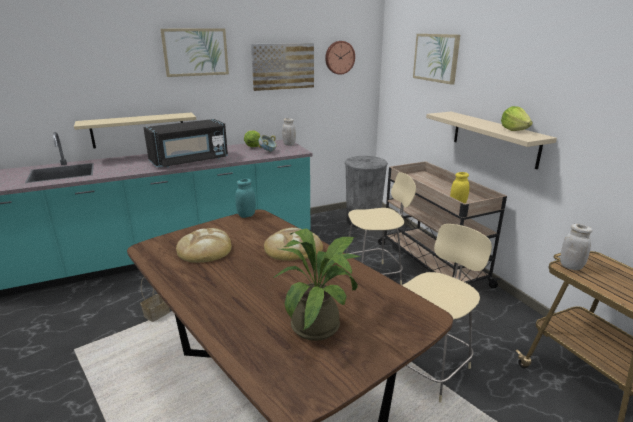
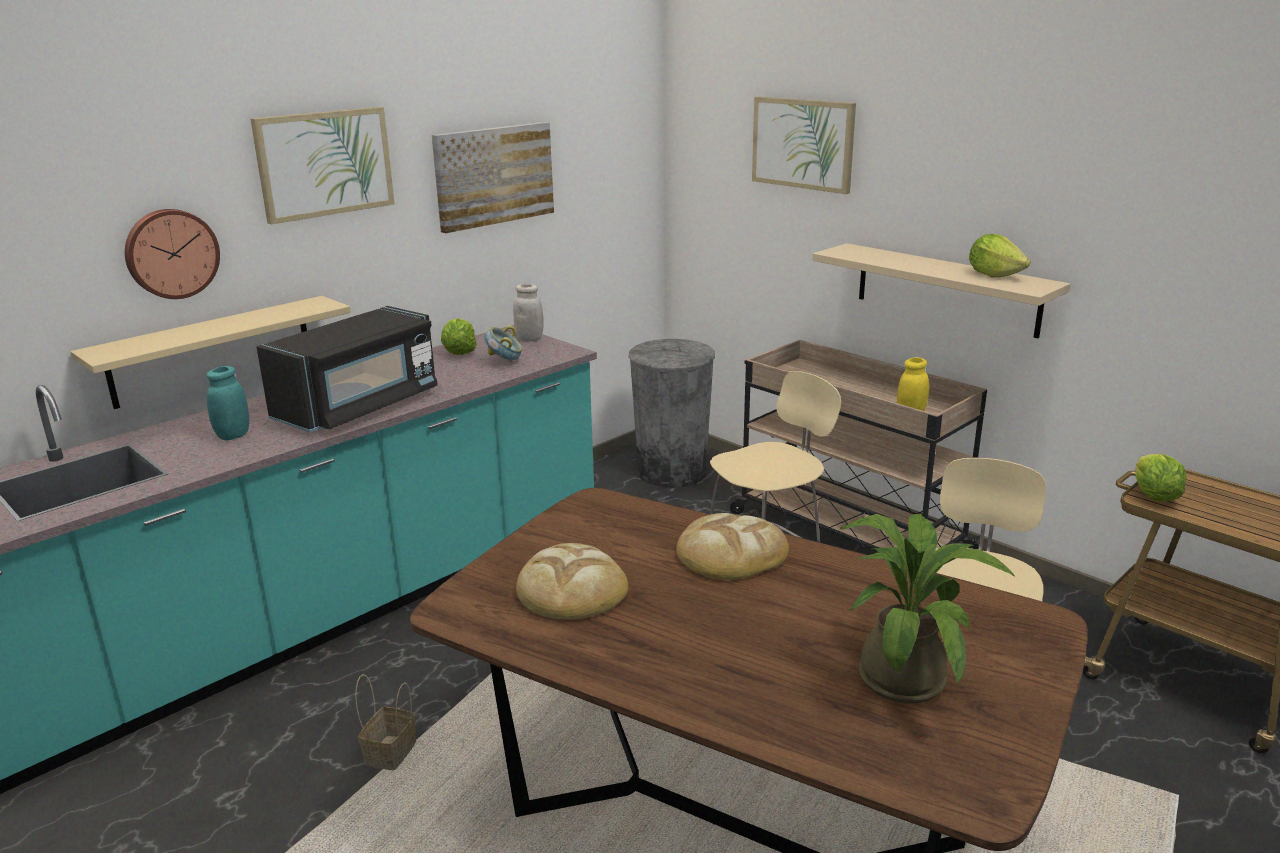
camera: 20 degrees left, 0 degrees up
turquoise jar [235,179,256,218] -> turquoise jar moved to [206,366,249,441]
wall clock [325,41,355,75] -> wall clock moved to [125,209,220,299]
white jar [560,224,592,270] -> lettuce [1135,454,1187,501]

